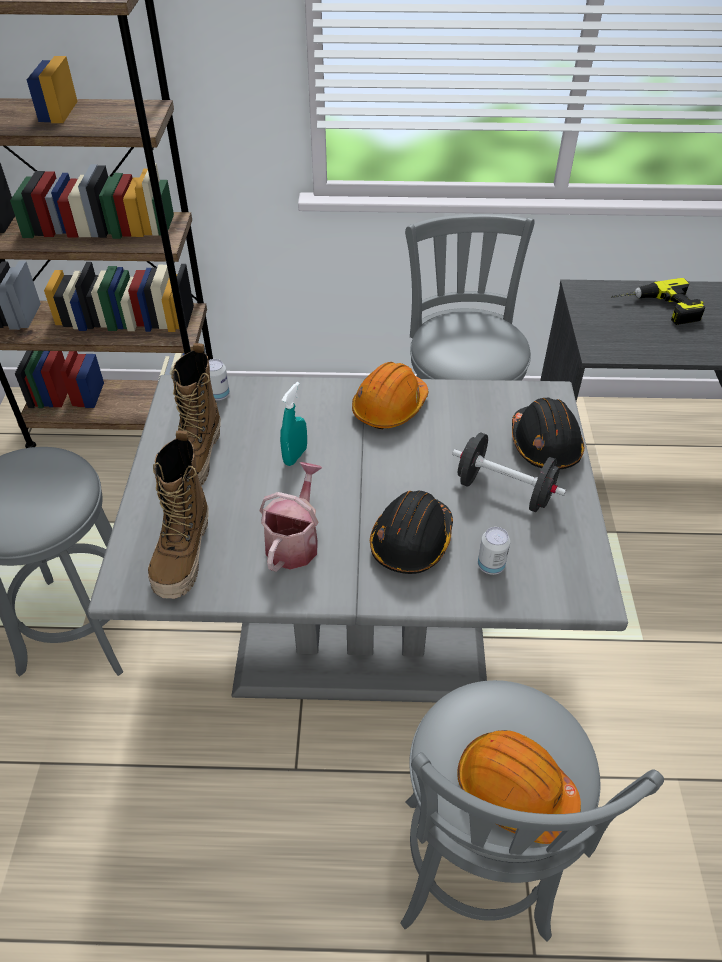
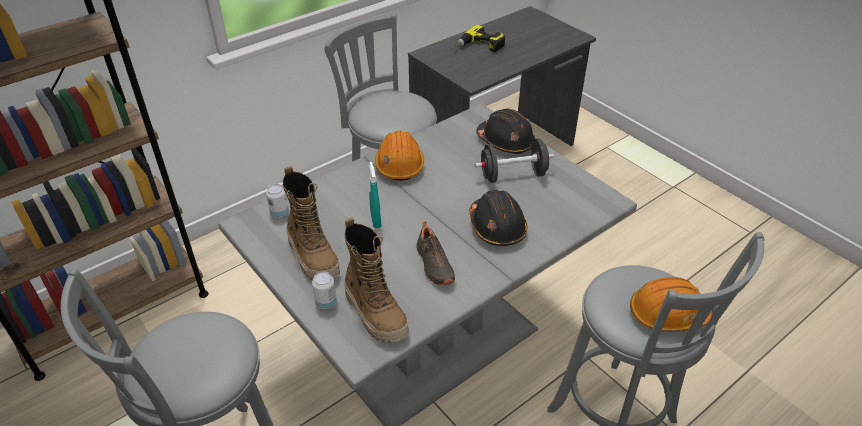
camera: 40 degrees left, 5 degrees down
watering can [259,462,322,572] -> black shoe [416,222,455,285]
can [478,527,510,575] -> can moved to [312,271,337,309]

